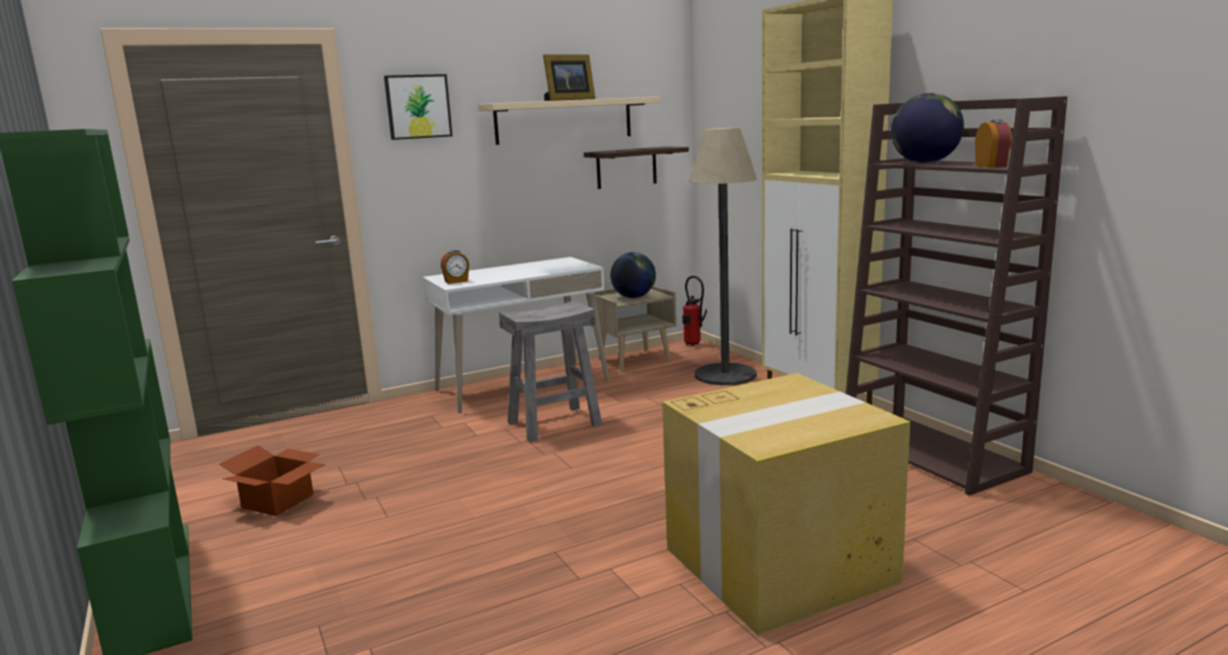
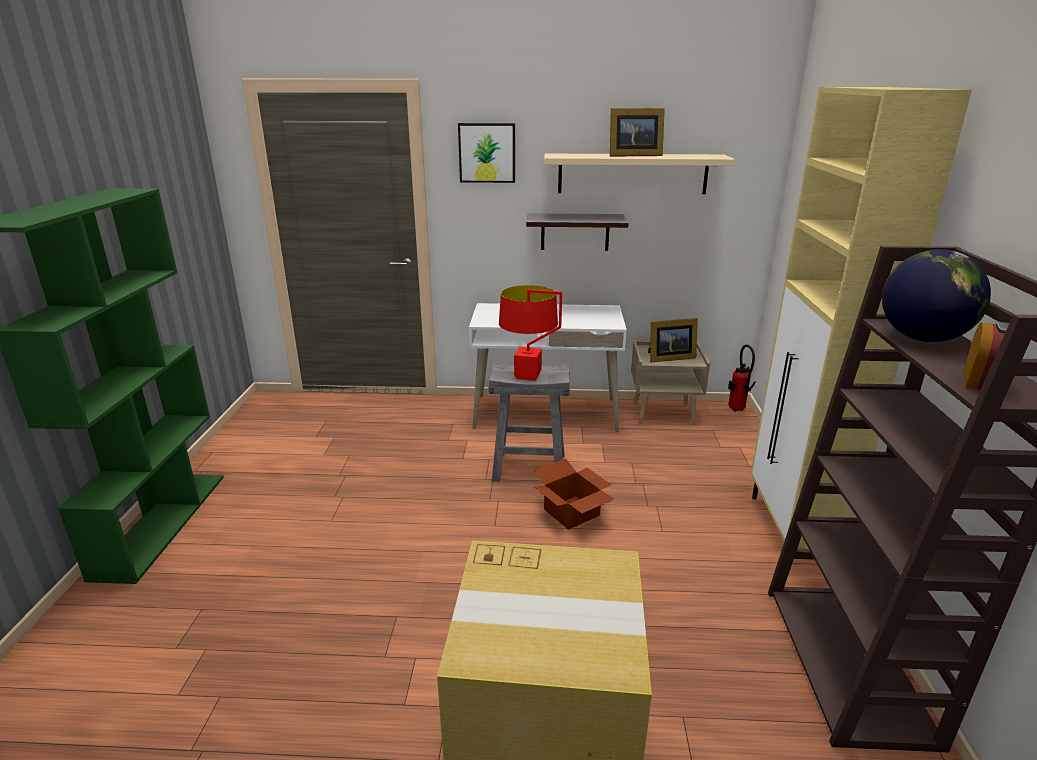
camera: 30 degrees right, 10 degrees up
cardboard box [219,445,326,516] -> cardboard box moved to [534,459,614,530]
alarm clock [440,250,469,284] -> none
shelf [584,146,689,189] -> shelf moved to [526,213,629,251]
globe [610,252,656,298] -> picture frame [648,318,698,362]
floor lamp [689,128,757,385] -> none
none -> red table lamp [499,285,562,381]

